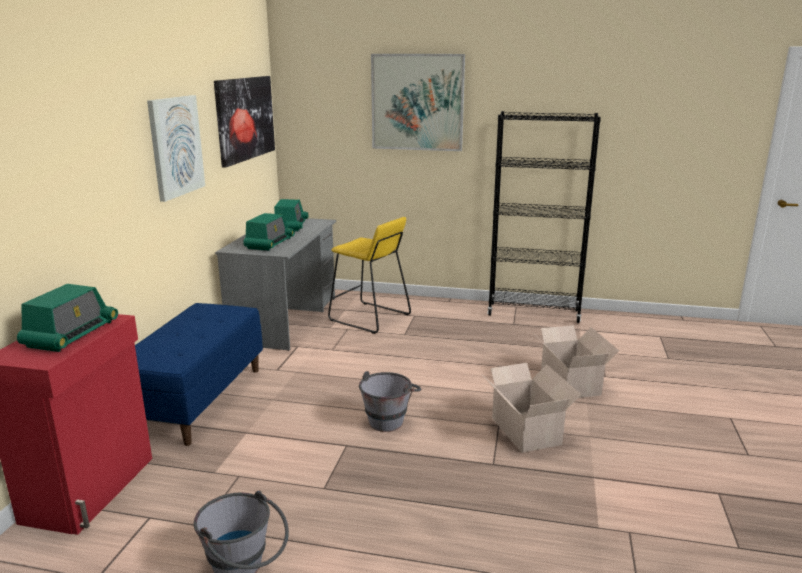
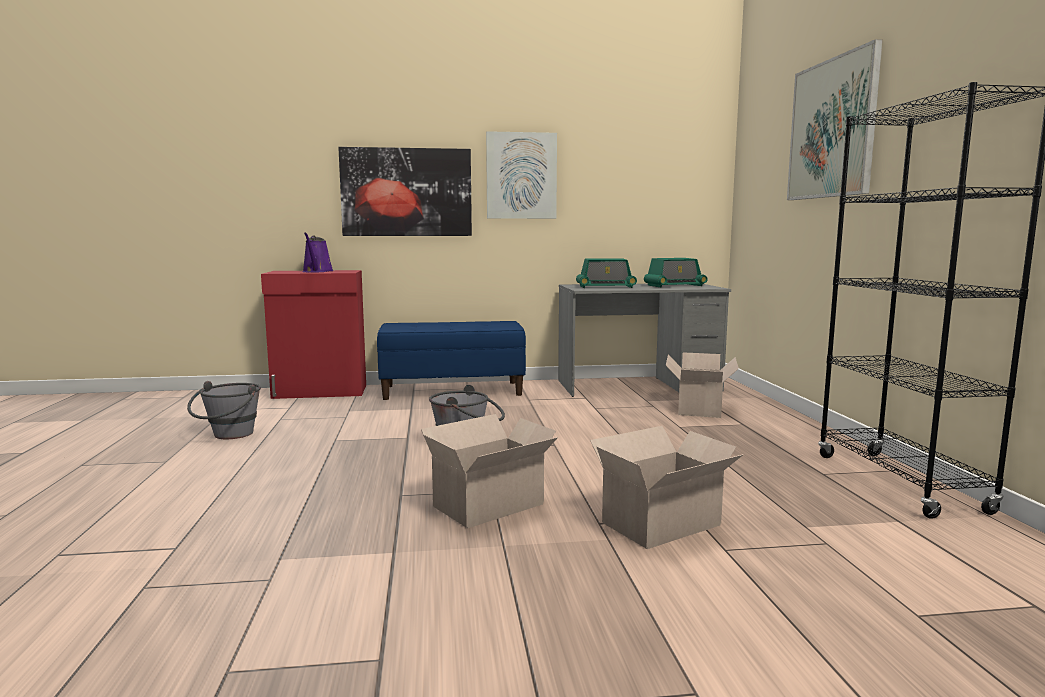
camera: 70 degrees right, 10 degrees down
radio [17,284,118,352] -> purple watering can [302,233,334,273]
picture [214,76,275,168] -> picture moved to [338,147,472,236]
yellow stool [328,217,411,334] -> cardboard box [666,352,739,418]

